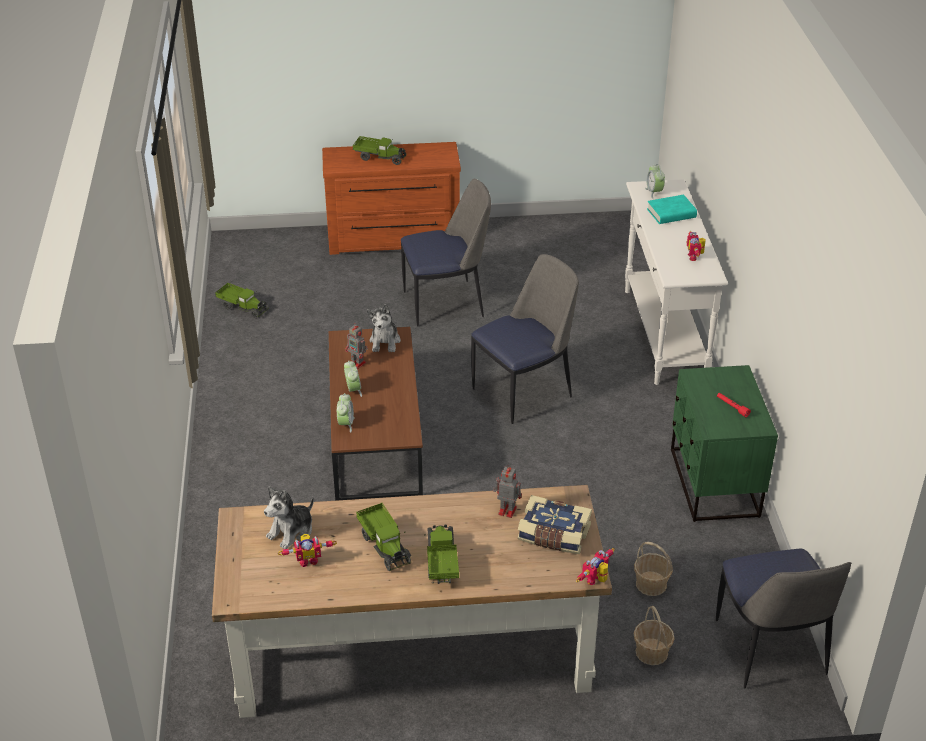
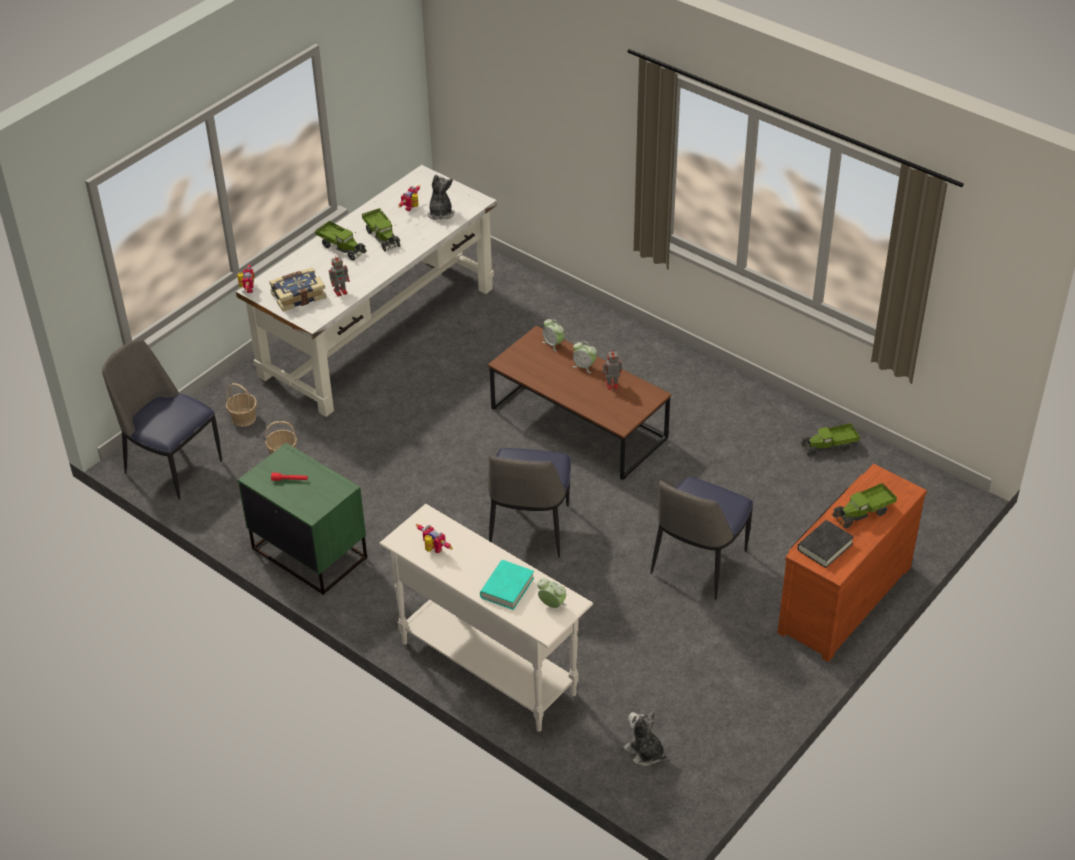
camera: 135 degrees right, 5 degrees up
brown desk [212,485,612,718] -> white desk [236,165,497,417]
toy truck [356,503,412,571] -> toy truck turned 135 degrees counterclockwise [362,208,401,252]
plush toy [367,304,401,352] -> plush toy moved to [623,710,667,766]
none -> black book [797,520,854,568]

